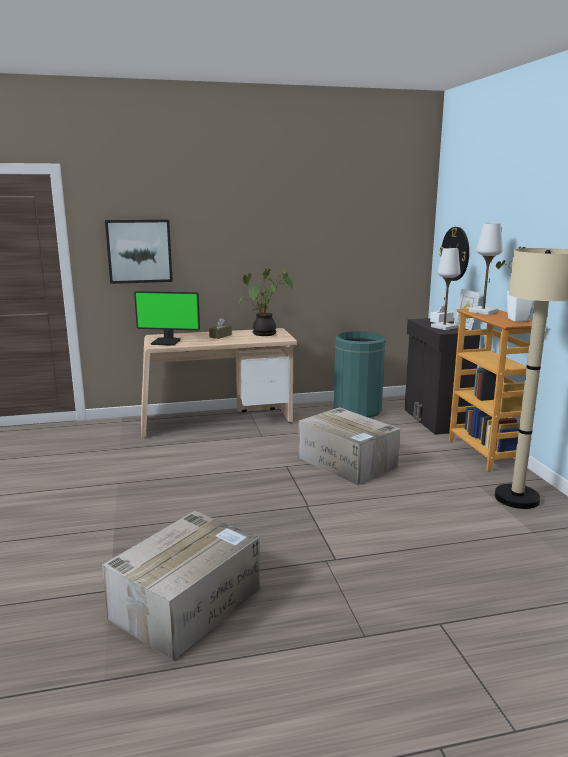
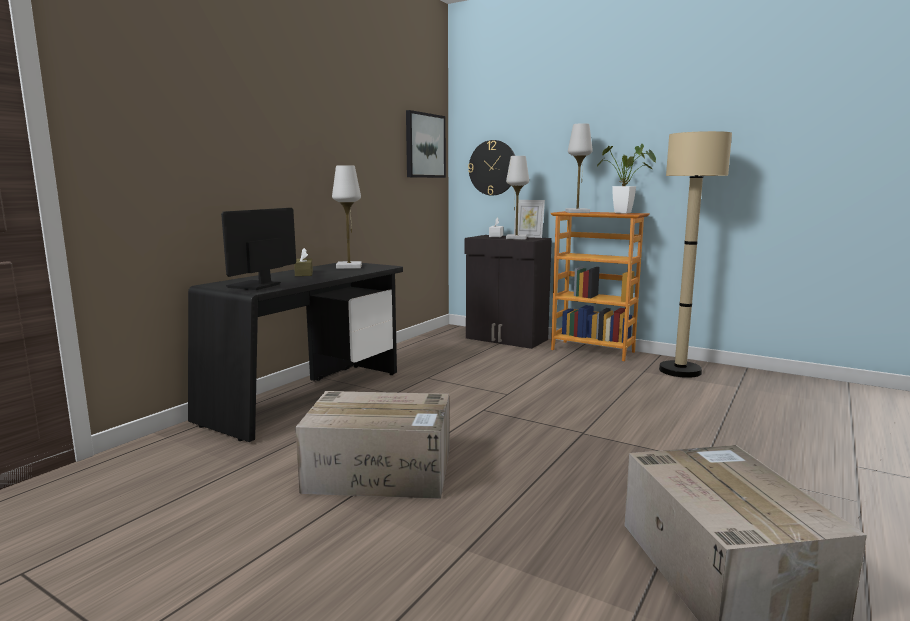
camera: 45 degrees left, 5 degrees down
picture [105,219,173,284] -> picture moved to [406,110,446,178]
monitor [134,291,200,346] -> monitor turned 150 degrees clockwise [221,208,296,290]
beige desk [141,328,297,437] -> black desk [188,263,403,442]
potted plant [239,269,293,336] -> white table lamp [332,165,362,269]
cardboard box [298,407,400,485] -> cardboard box moved to [295,391,449,499]
green trash can [334,331,385,418] -> none

